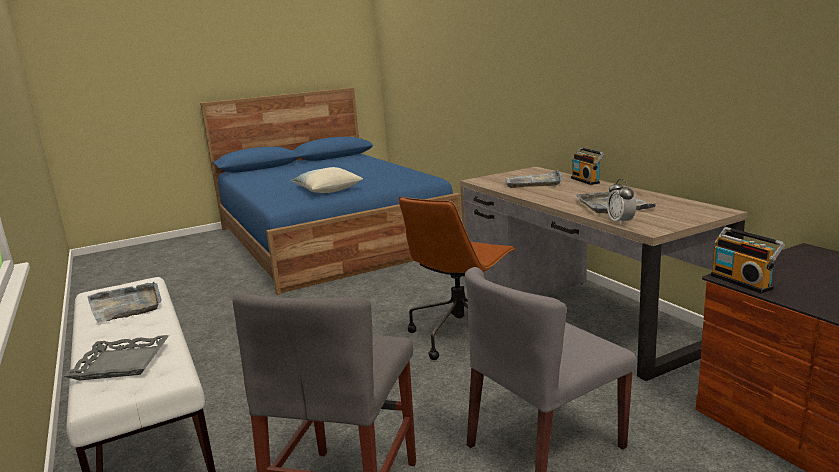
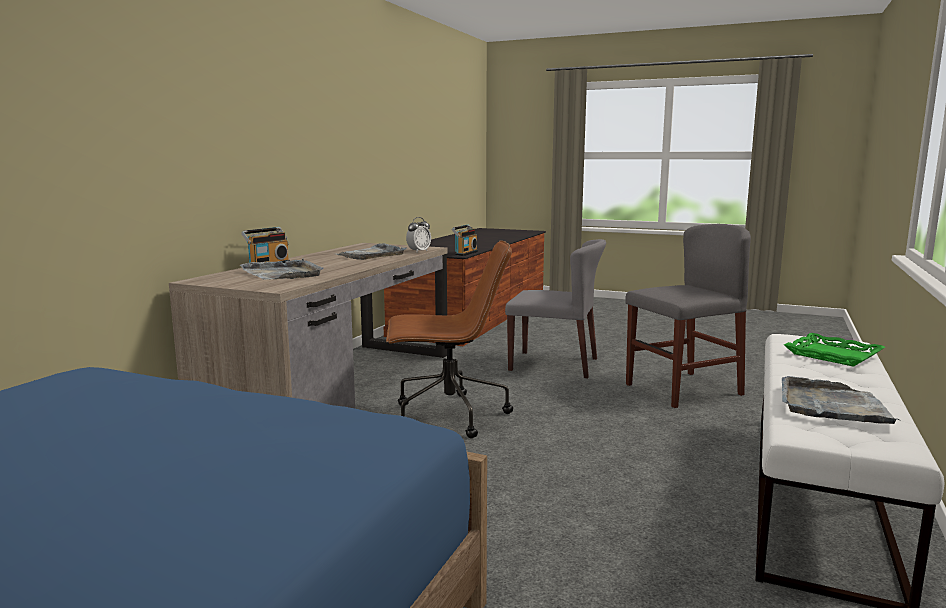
camera: 130 degrees left, 5 degrees down
grey tray [63,335,169,380] -> green tray [784,333,885,367]
pillow [291,167,363,193] -> none

